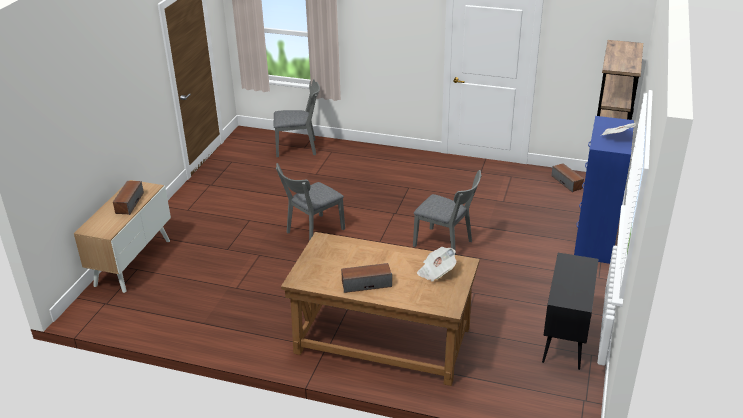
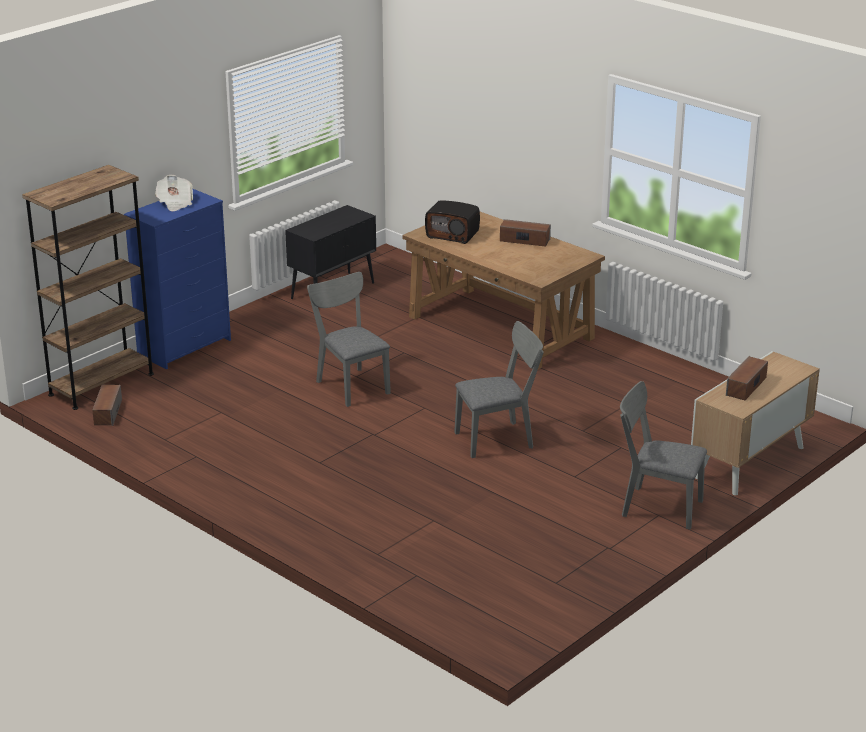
camera: 155 degrees left, 5 degrees down
grey chair [273,79,320,157] -> grey chair moved to [620,381,707,529]
newspaper [417,247,456,282] -> radio [425,200,480,244]

